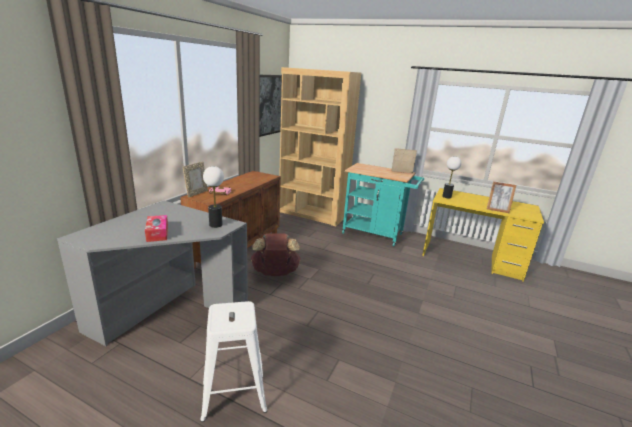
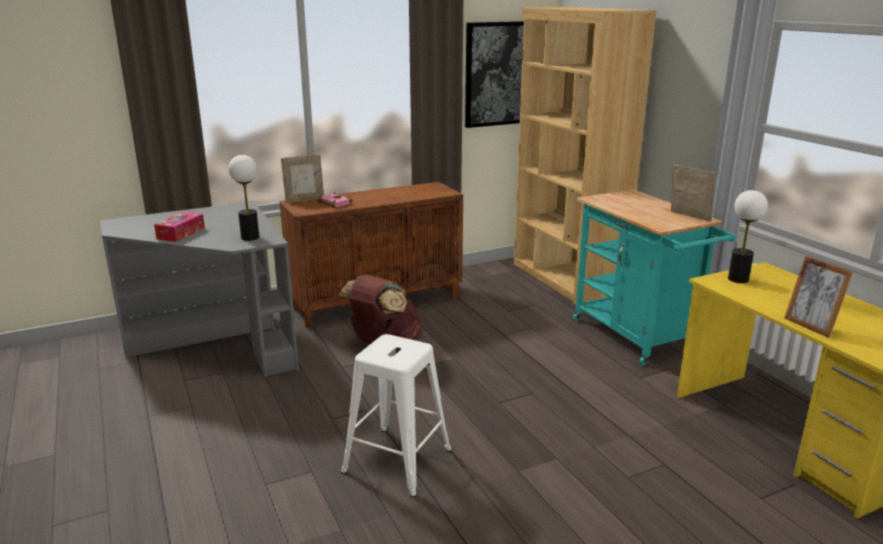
camera: 40 degrees right, 0 degrees up
white stool [200,301,267,422] -> white stool moved to [341,334,452,497]

